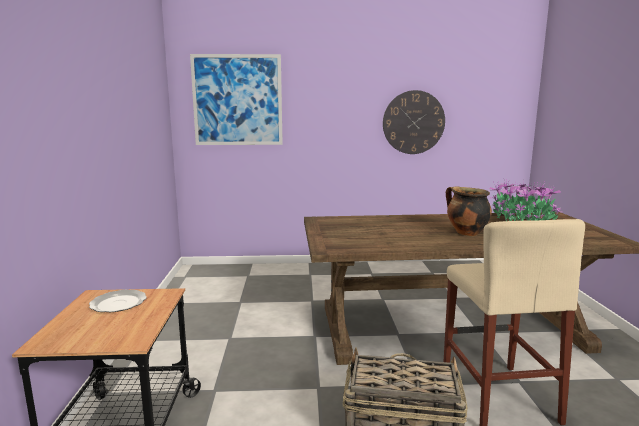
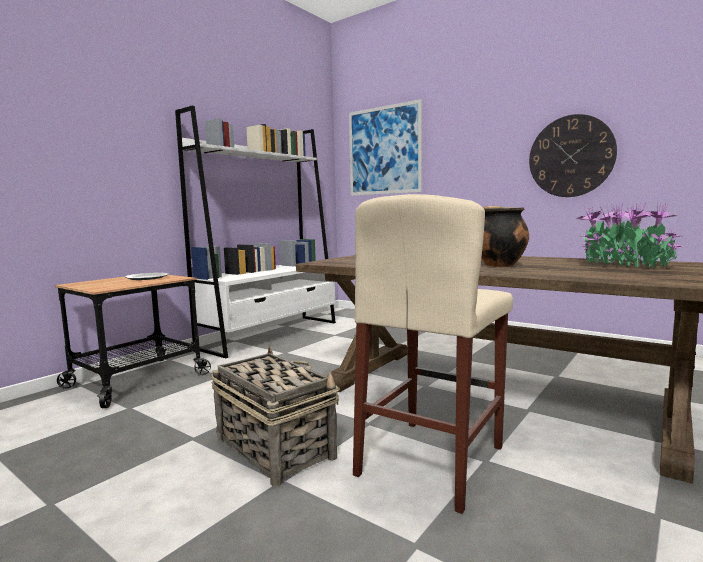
camera: 40 degrees right, 5 degrees down
none -> white bookcase [175,106,336,358]

